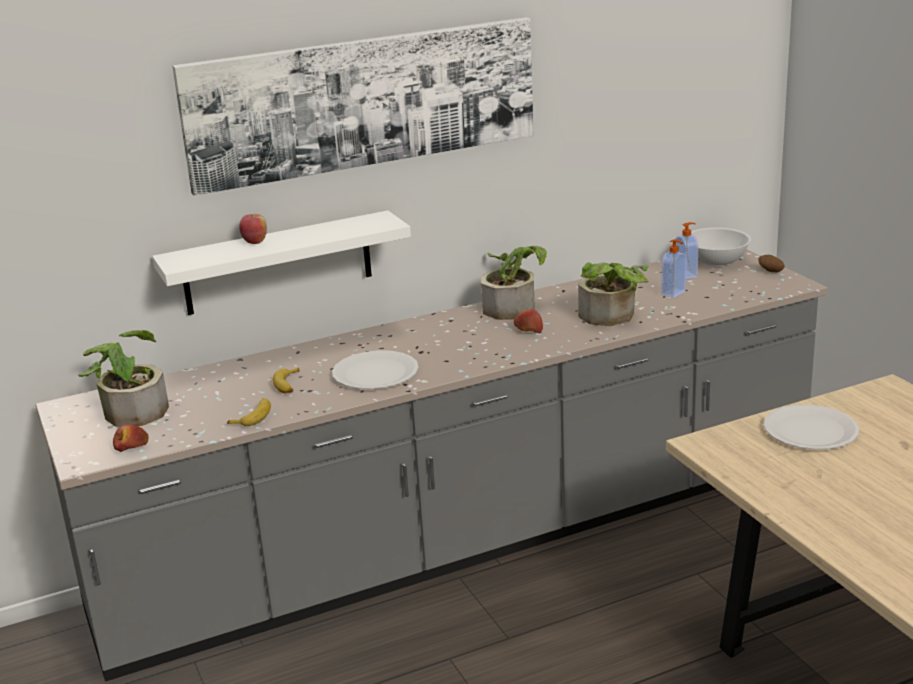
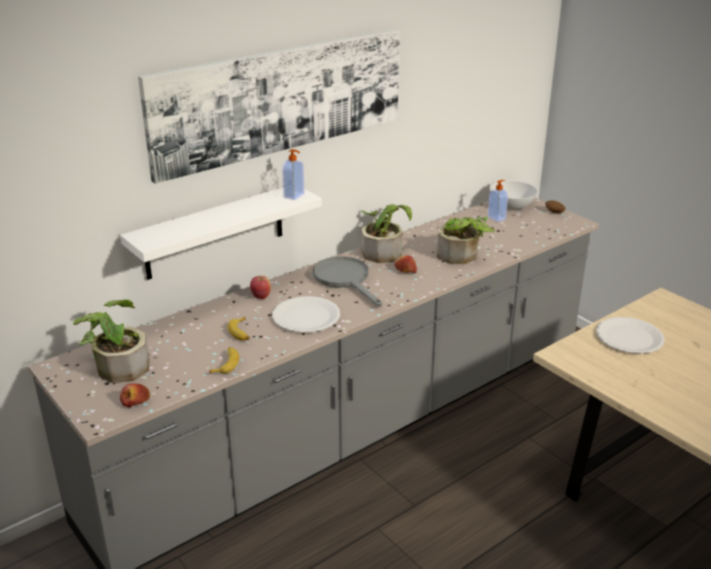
camera: 15 degrees left, 5 degrees up
apple [239,214,267,244] -> apple moved to [250,276,271,299]
soap dispenser [661,239,687,298] -> soap dispenser moved to [282,149,304,200]
none -> grey frying pan [313,256,382,307]

